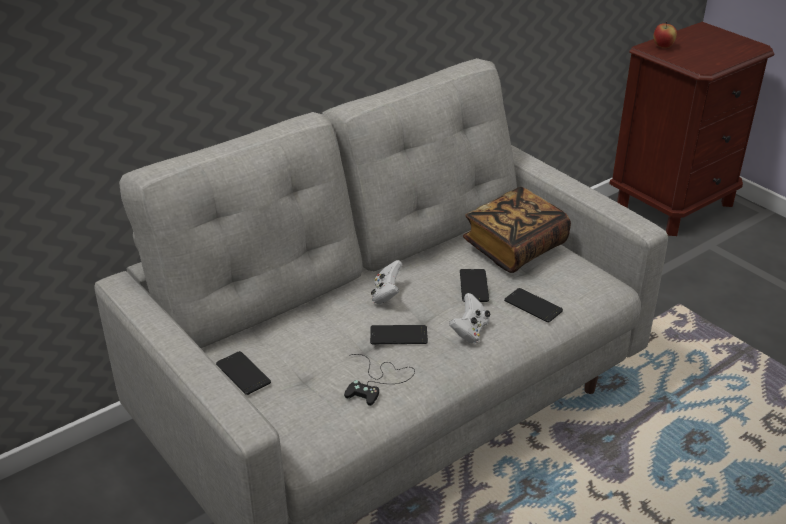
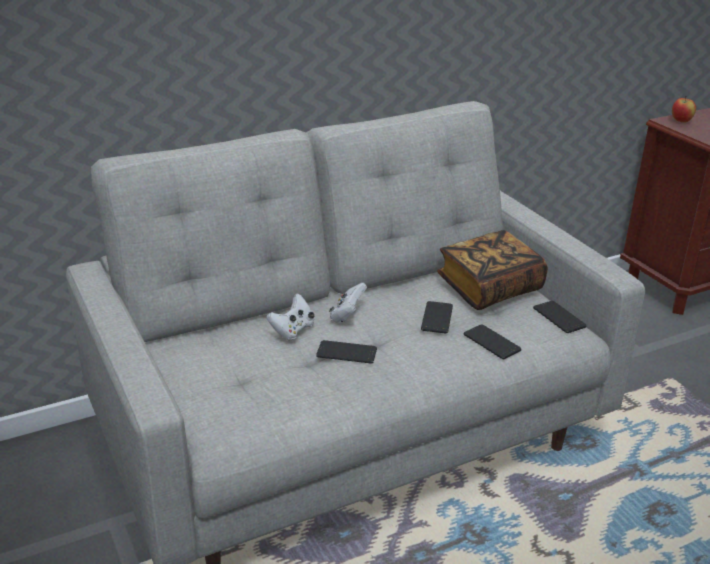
camera: 10 degrees right, 5 degrees down
phone [216,351,271,395] -> phone moved to [533,301,587,333]
black game controller [344,354,415,406] -> none
white game controller [449,293,491,343] -> white game controller moved to [266,294,314,340]

